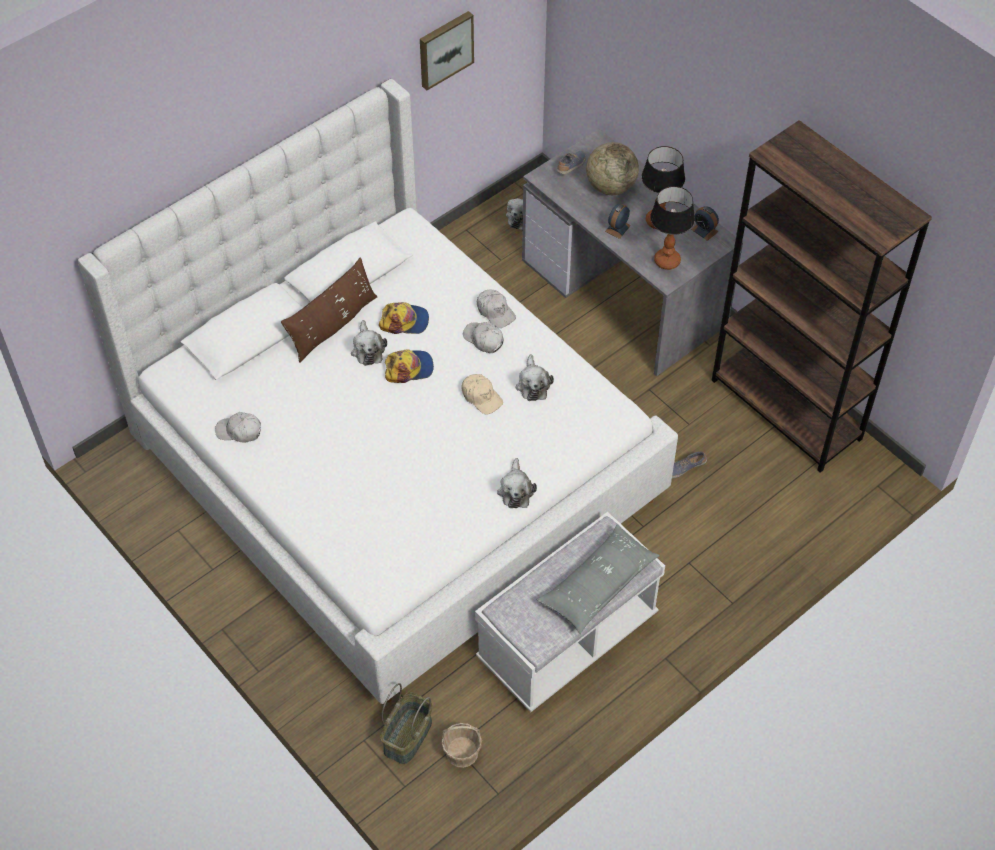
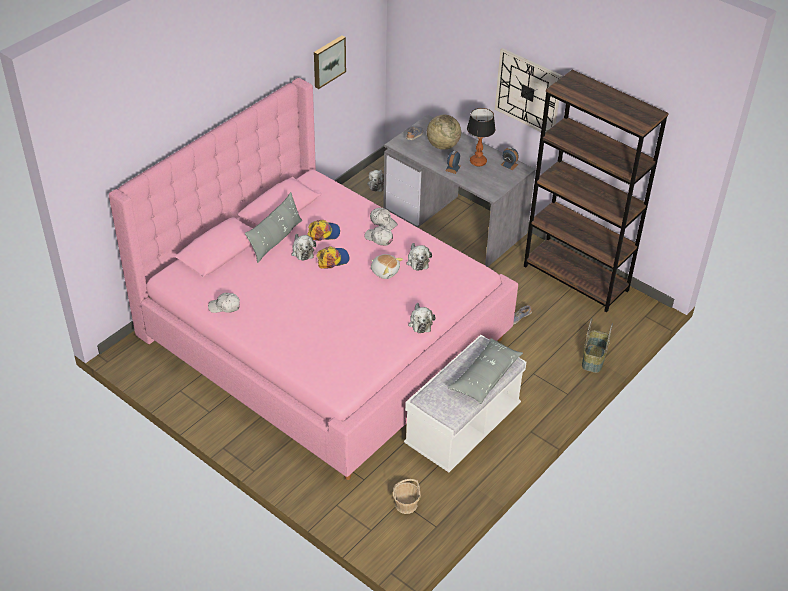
camera: 10 degrees left, 10 degrees down
white bed [78,79,678,704] -> pink bed [109,78,518,480]
brown pillow [281,257,377,363] -> grey pillow [245,192,302,263]
basket [380,683,432,764] -> basket moved to [582,318,613,373]
beige cap [461,374,503,415] -> plush toy [371,254,403,279]
table lamp [650,186,695,270] -> none
none -> wall clock [495,48,563,132]

